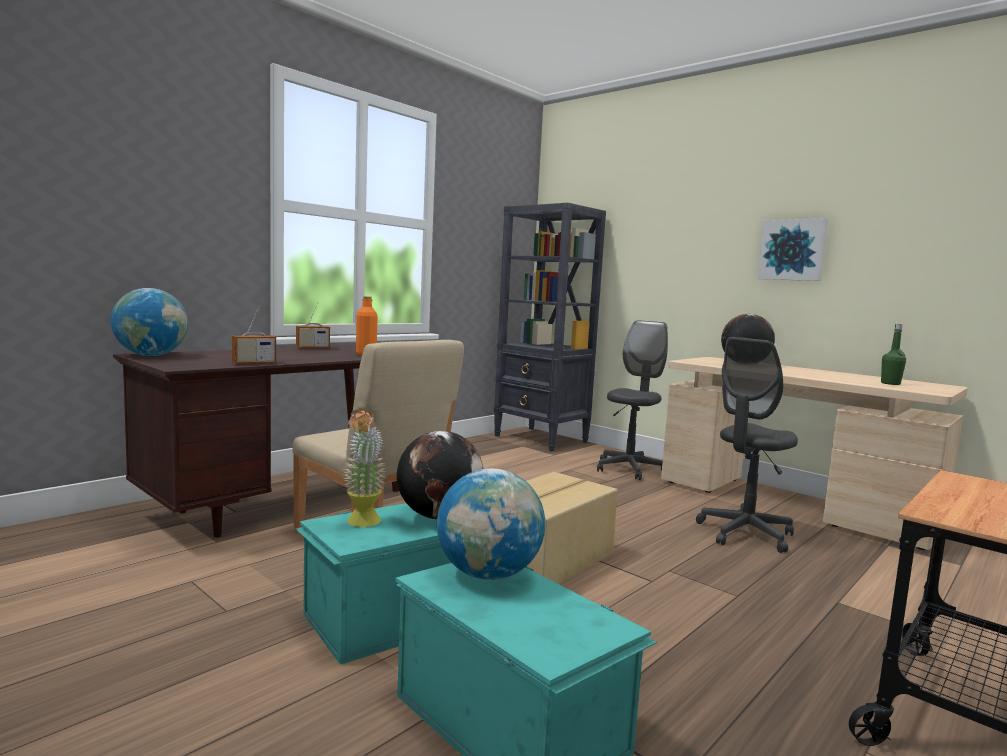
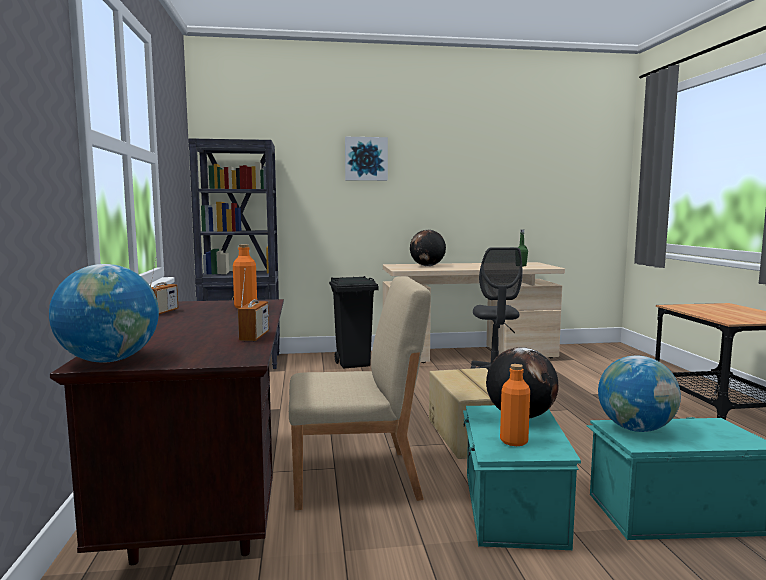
camera: 50 degrees left, 0 degrees up
potted plant [344,409,387,527] -> orange bottle [500,364,530,446]
grey office chair [597,320,668,480] -> black trash can [329,276,379,368]
picture [758,218,828,281] -> picture moved to [345,137,388,181]

